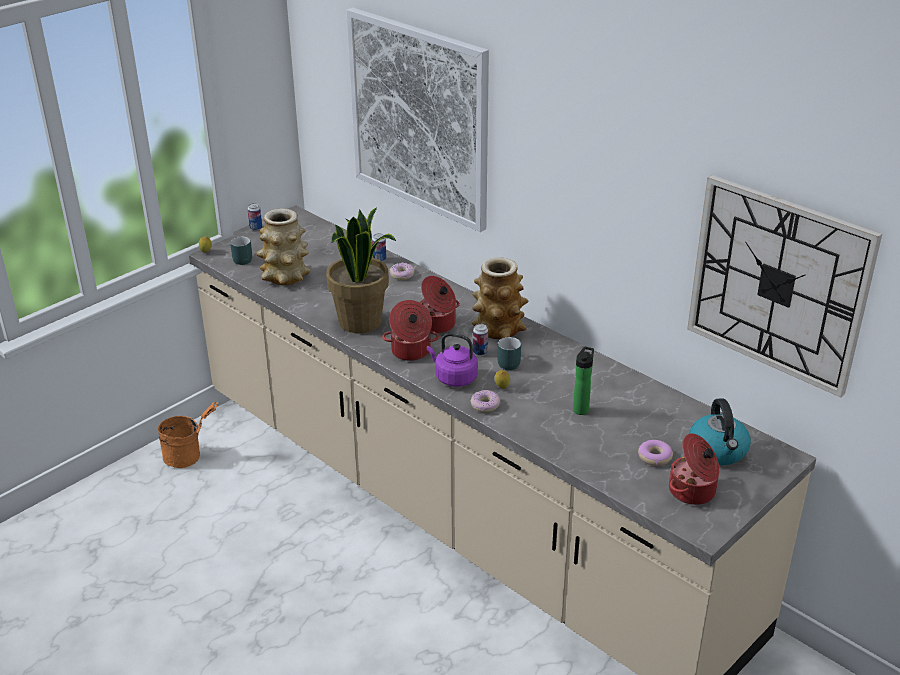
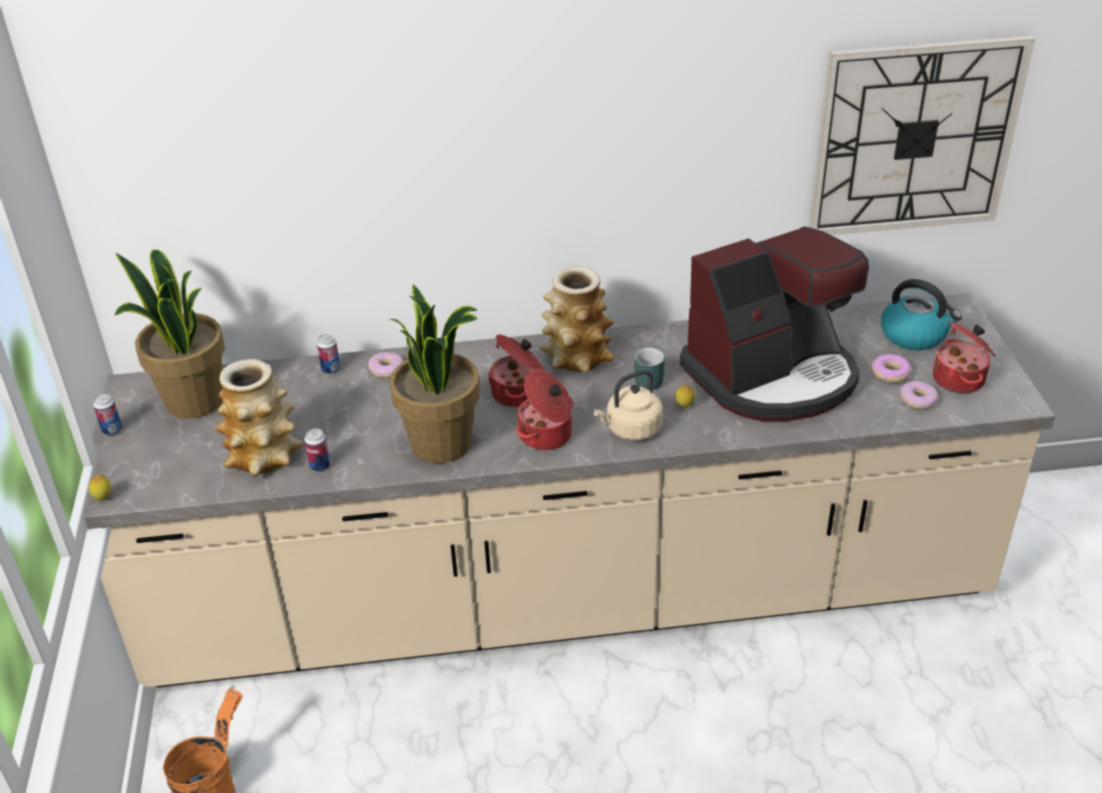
camera: 50 degrees left, 5 degrees up
turquoise mug [230,237,252,265] -> none
picture [347,8,489,232] -> none
purple kettle [427,333,478,387] -> beige kettle [593,370,663,440]
donut [471,390,500,412] -> donut moved to [900,381,938,410]
can [473,324,488,356] -> can moved to [304,428,330,472]
bottle [573,347,594,415] -> coffee machine [680,226,869,421]
none -> potted plant [114,250,225,419]

